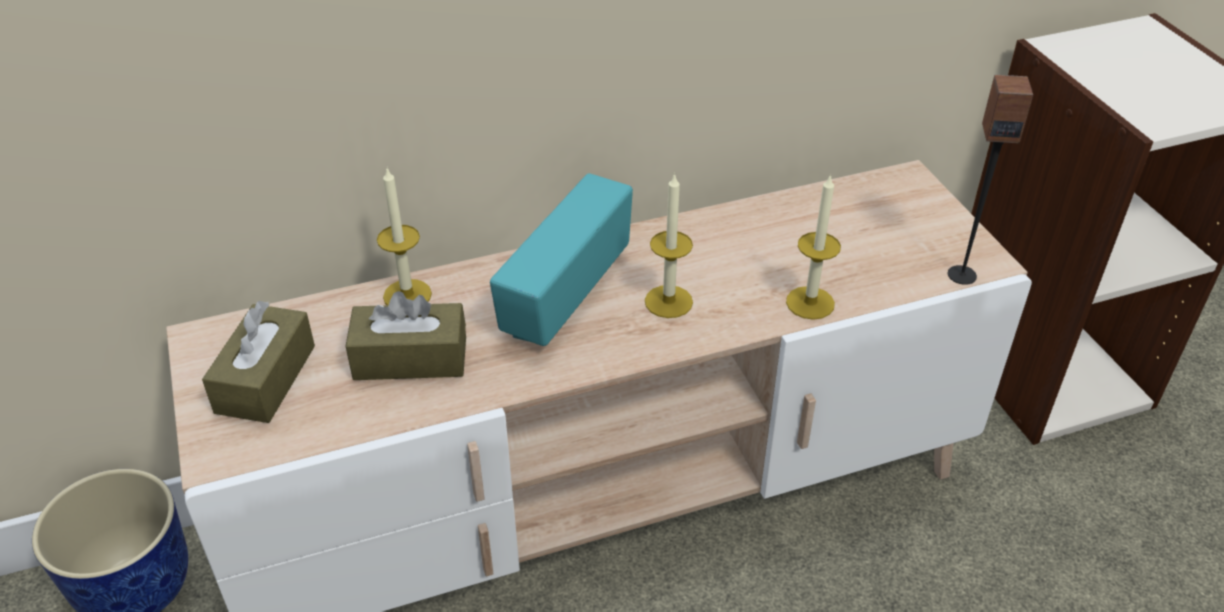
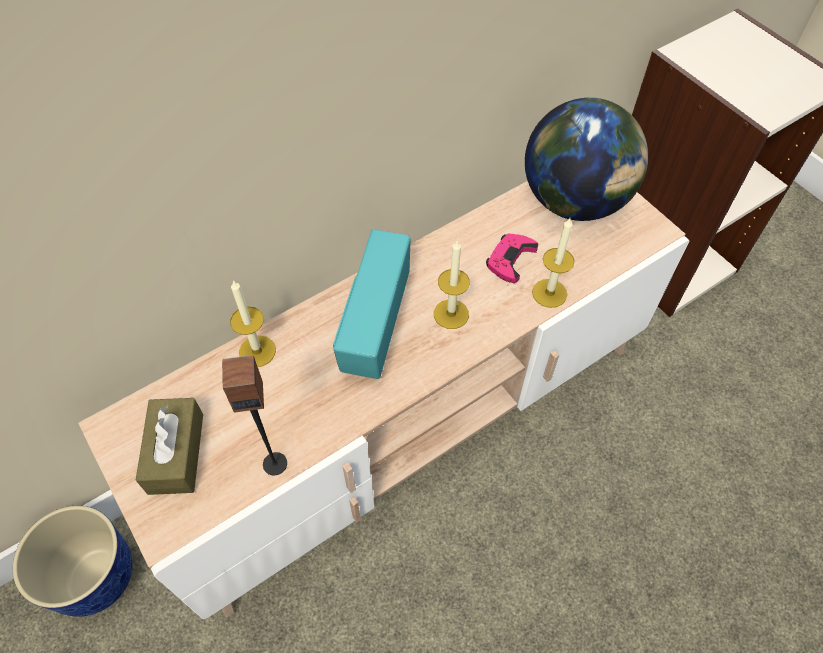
camera: 15 degrees left, 15 degrees up
brown tissue box [346,291,466,380] -> none
speaker [948,75,1033,285] -> speaker moved to [222,355,287,475]
none -> pink game controller [486,234,538,283]
none -> globe [525,98,648,221]

